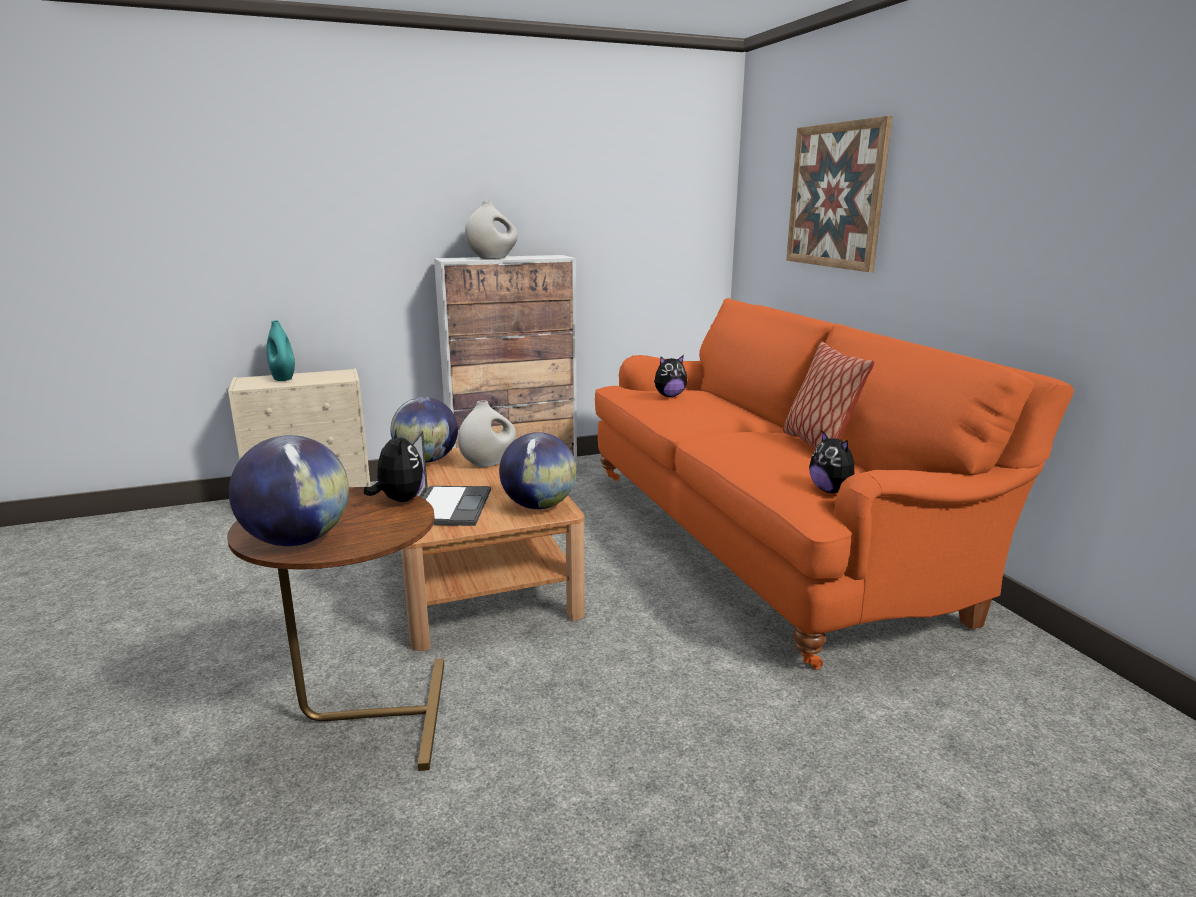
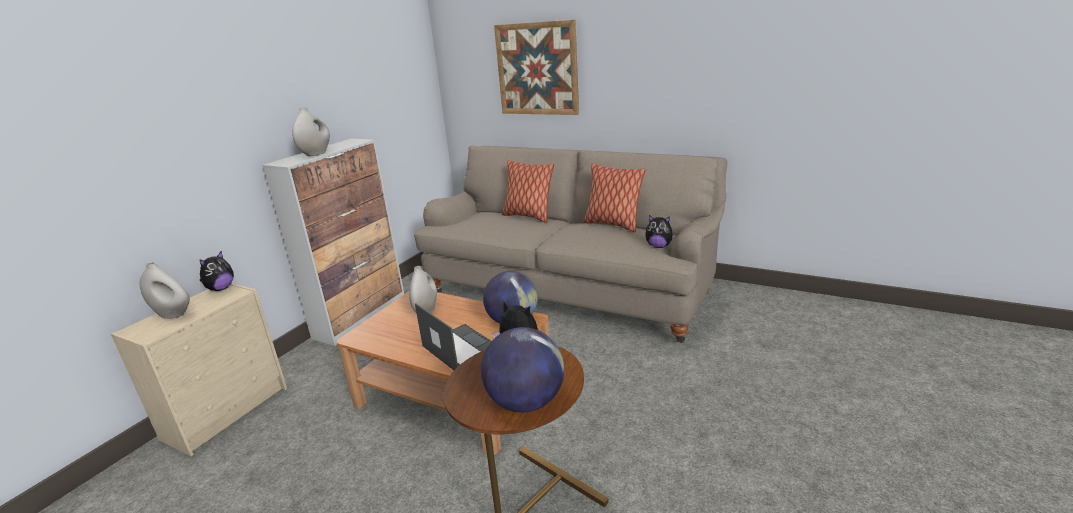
camera: 40 degrees left, 5 degrees up
turquoise vase [266,320,295,381] -> white vase [140,262,190,319]
globe [391,397,458,463] -> none
orange sofa [595,298,1074,669] -> beige sofa [414,146,728,343]
plush toy [654,355,687,397] -> plush toy moved to [199,251,234,291]
none -> pillow [502,160,554,223]

